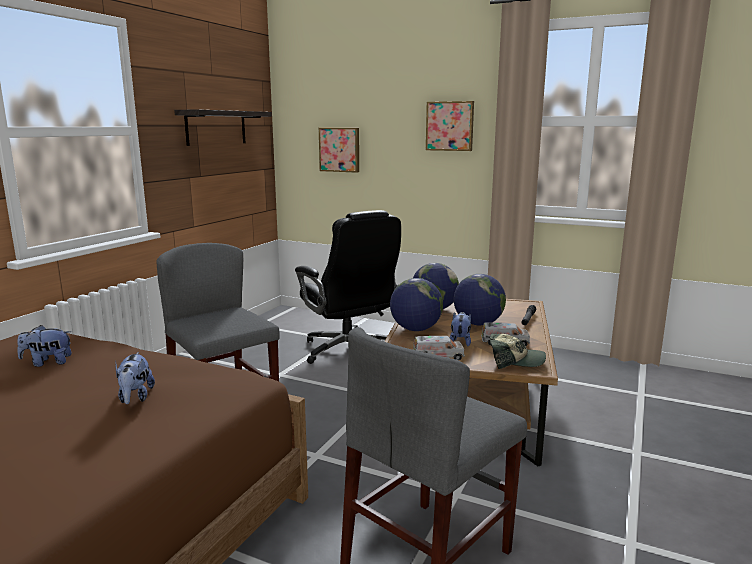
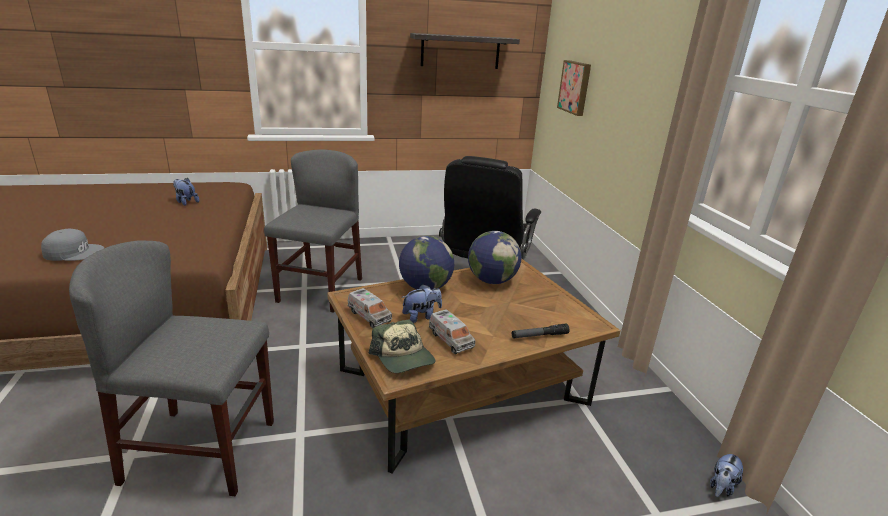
camera: 50 degrees right, 10 degrees up
plush toy [116,352,155,404] -> plush toy moved to [710,454,743,497]
picture [426,101,474,151] -> none
globe [454,274,506,325] -> none
none -> grey cap [41,229,104,261]

